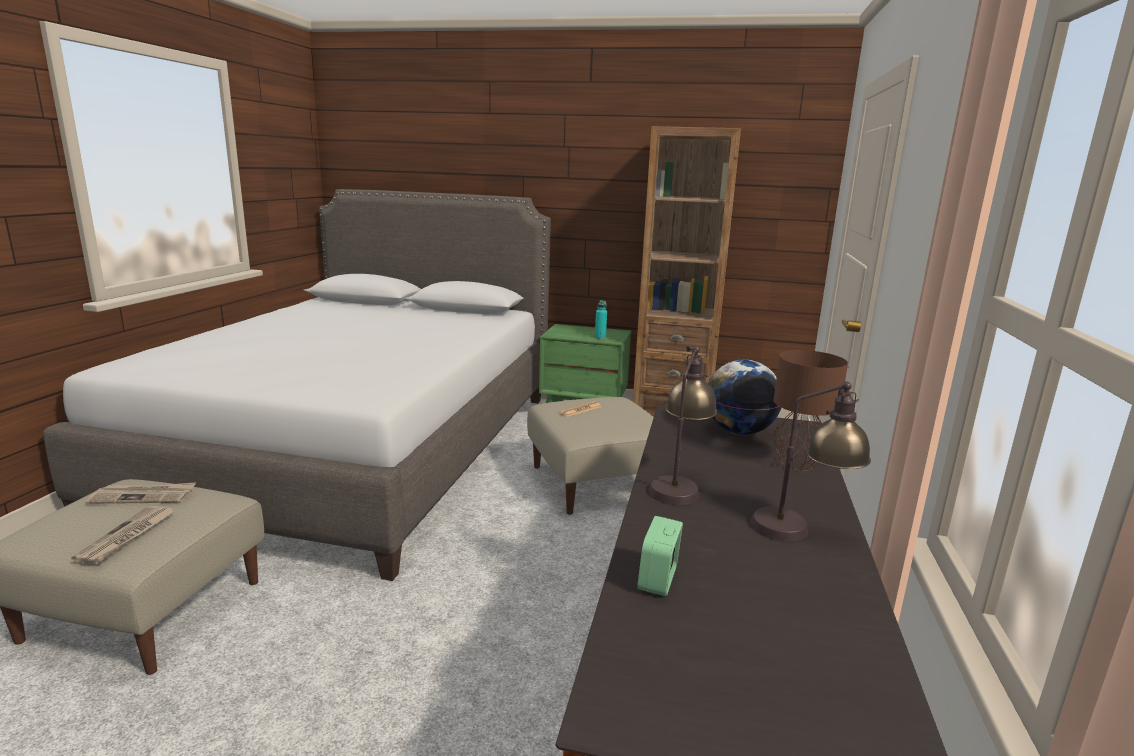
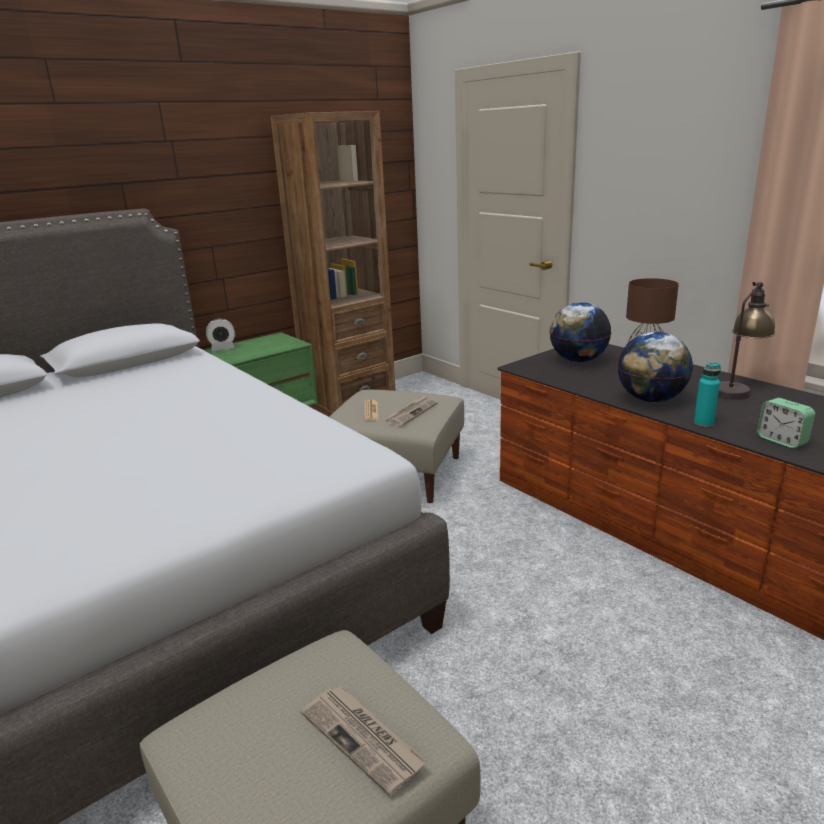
camera: 50 degrees left, 5 degrees up
newspaper [85,483,196,504] -> newspaper moved to [384,395,437,426]
turquoise bottle [595,300,607,339] -> turquoise bottle moved to [694,363,721,427]
table lamp [649,346,717,505] -> globe [618,332,693,402]
none -> alarm clock [206,318,235,351]

